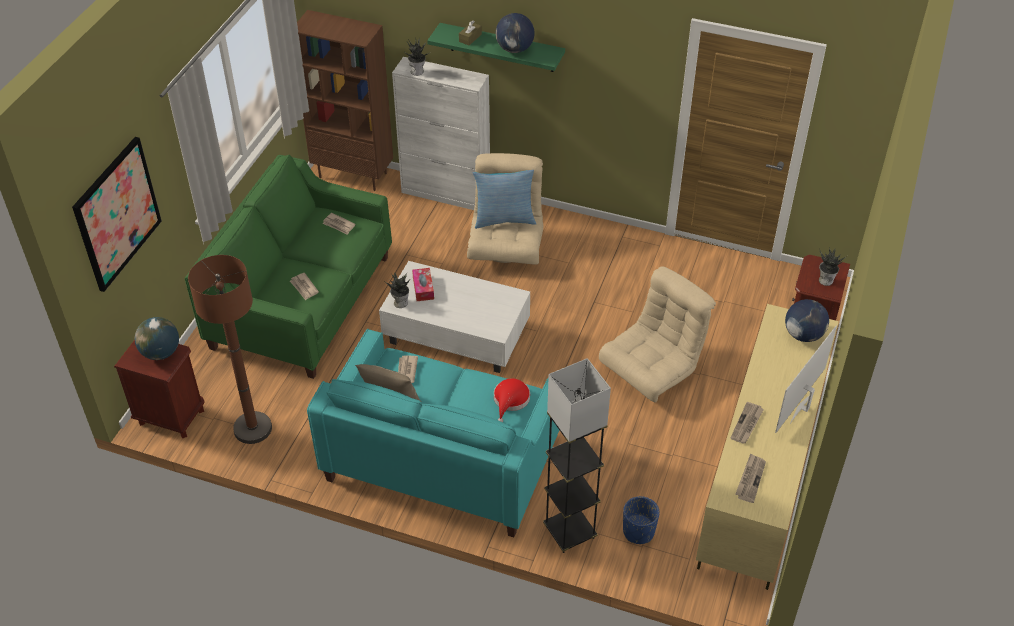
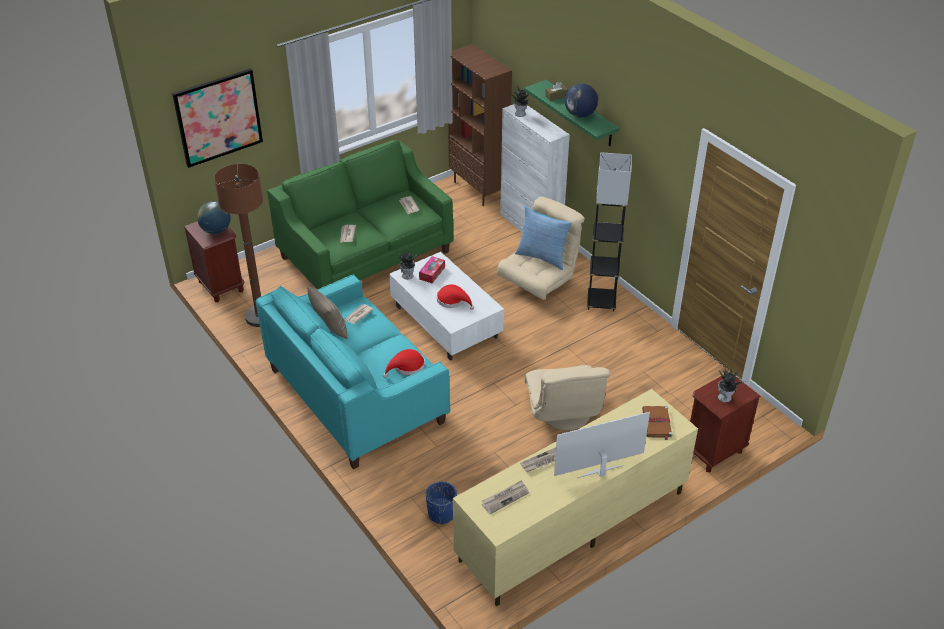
camera: 35 degrees right, 5 degrees down
grey floor lamp [543,358,611,553] -> grey floor lamp moved to [587,152,632,312]
beige armchair [599,266,716,402] -> beige armchair turned 90 degrees clockwise [524,365,610,430]
globe [785,299,829,342] -> brown book [642,406,672,440]
none -> red hat [437,285,474,310]

